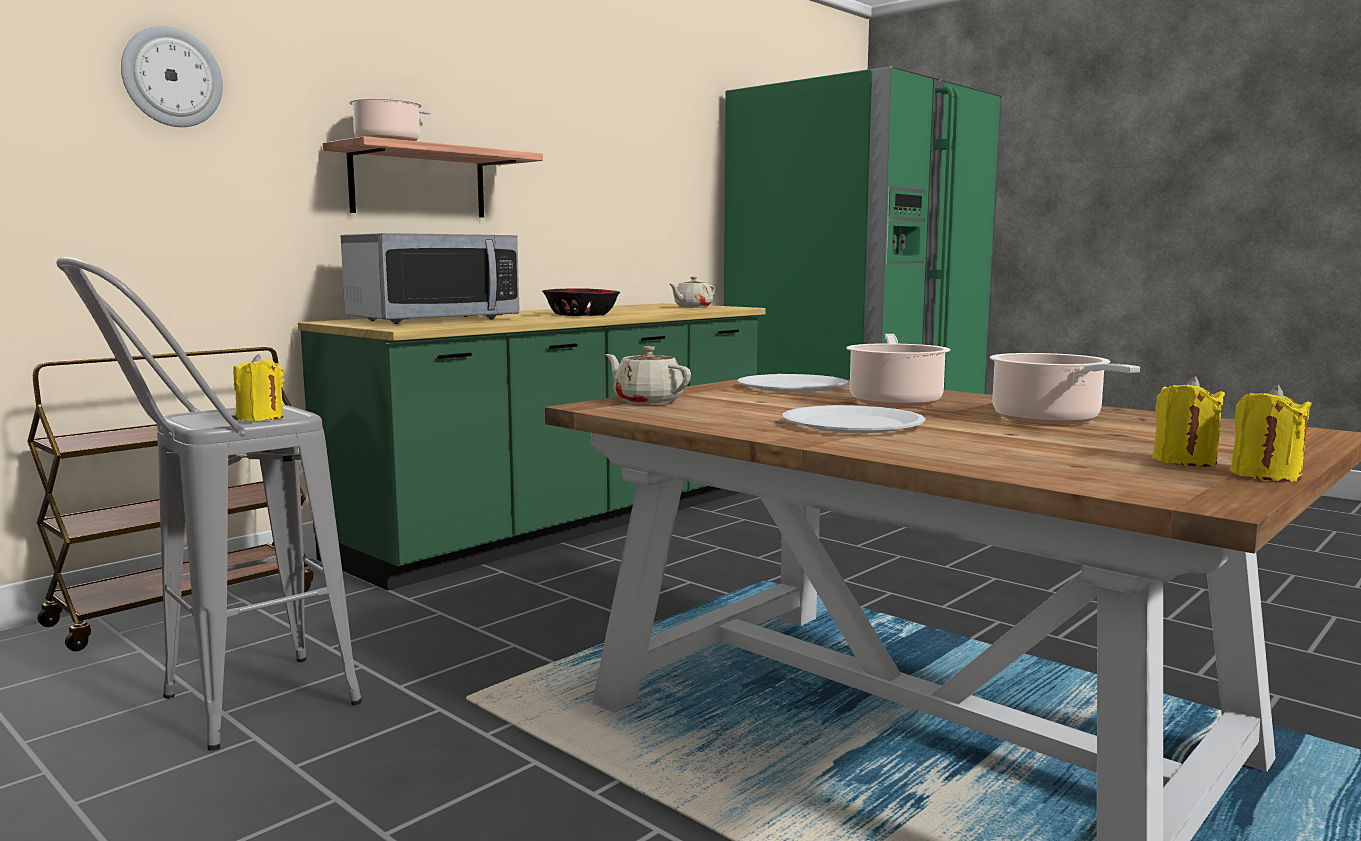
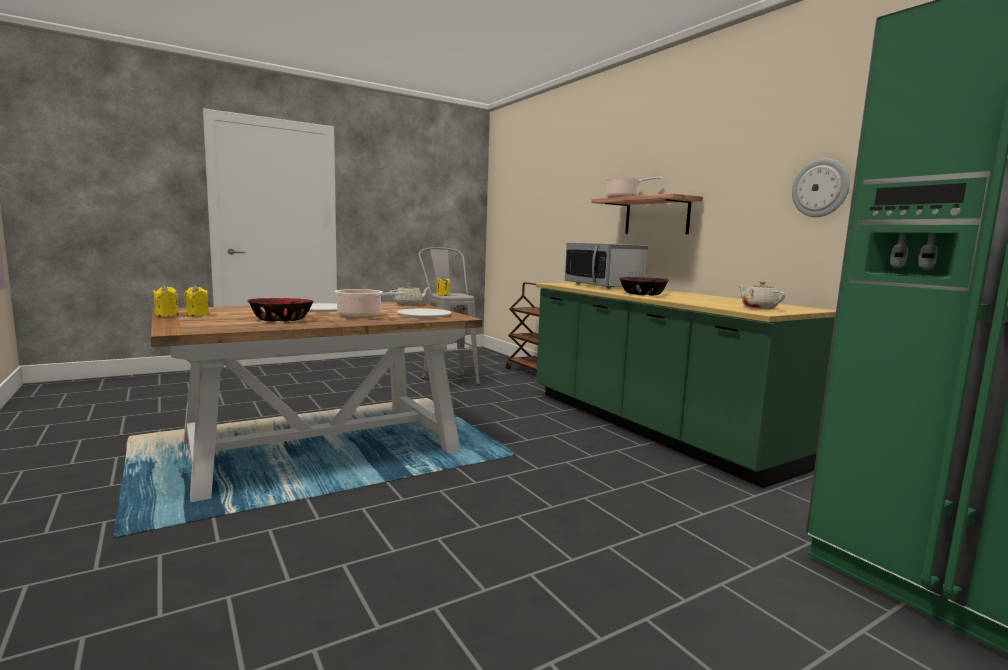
camera: 105 degrees right, 0 degrees up
wall clock [121,26,223,127] -> wall clock moved to [792,159,850,217]
cooking pot [990,353,1140,425] -> bowl [248,298,314,322]

